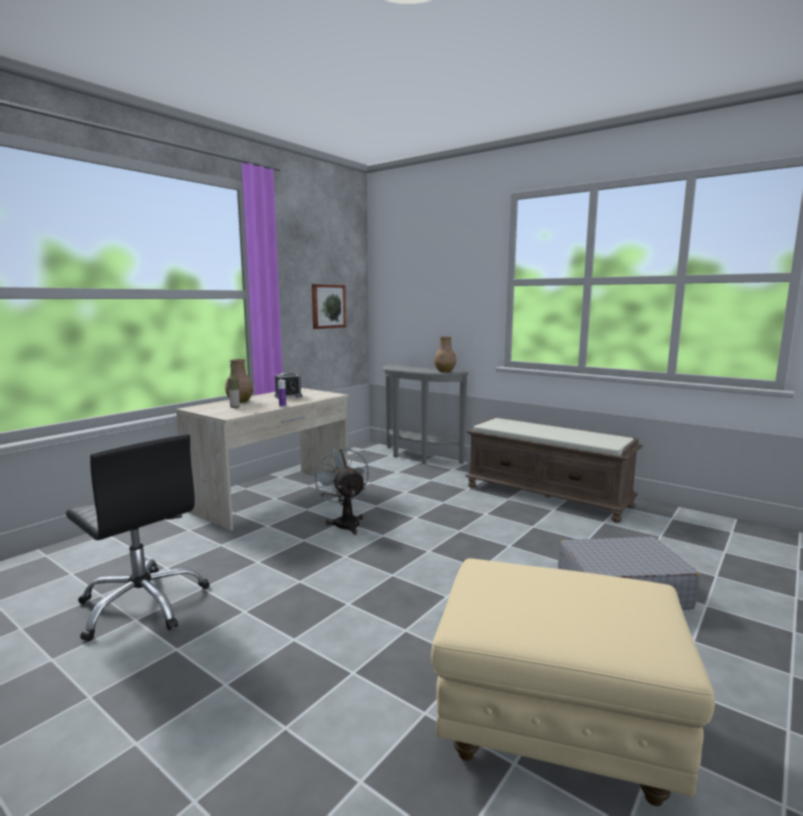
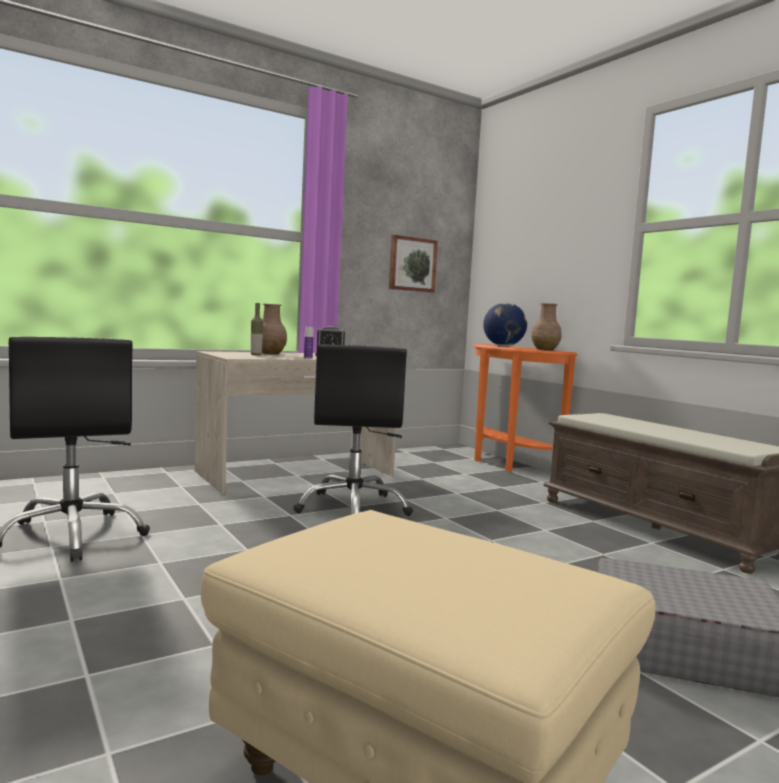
camera: 20 degrees right, 5 degrees down
grey fan [312,447,369,535] -> black office chair [293,345,413,516]
grey console table [382,365,469,464] -> orange console table [473,344,577,472]
none -> globe [483,303,527,346]

